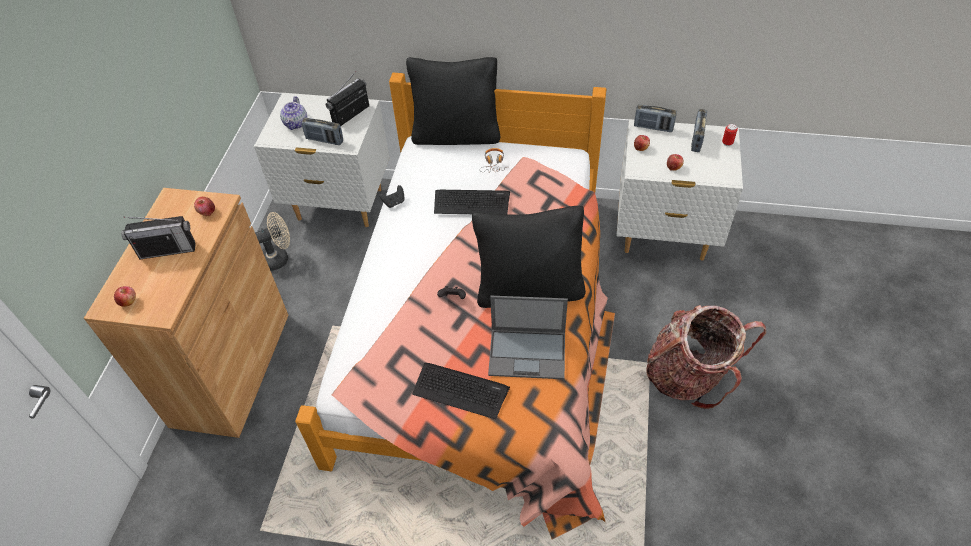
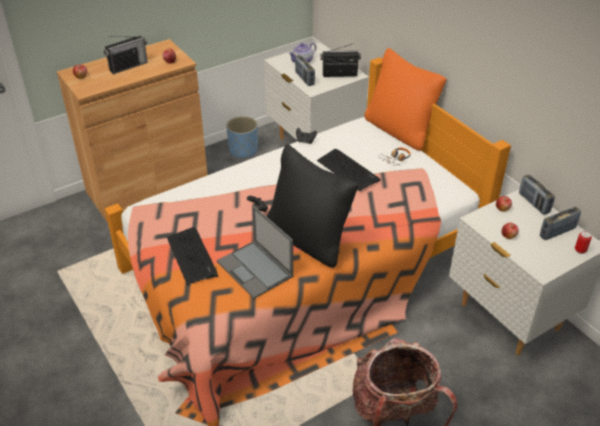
camera: 45 degrees right, 10 degrees down
radio [121,216,196,259] -> radio turned 75 degrees counterclockwise [104,36,148,74]
beige fan [255,212,290,271] -> blue planter [226,116,258,159]
black pillow [406,57,500,145] -> orange pillow [364,48,447,151]

